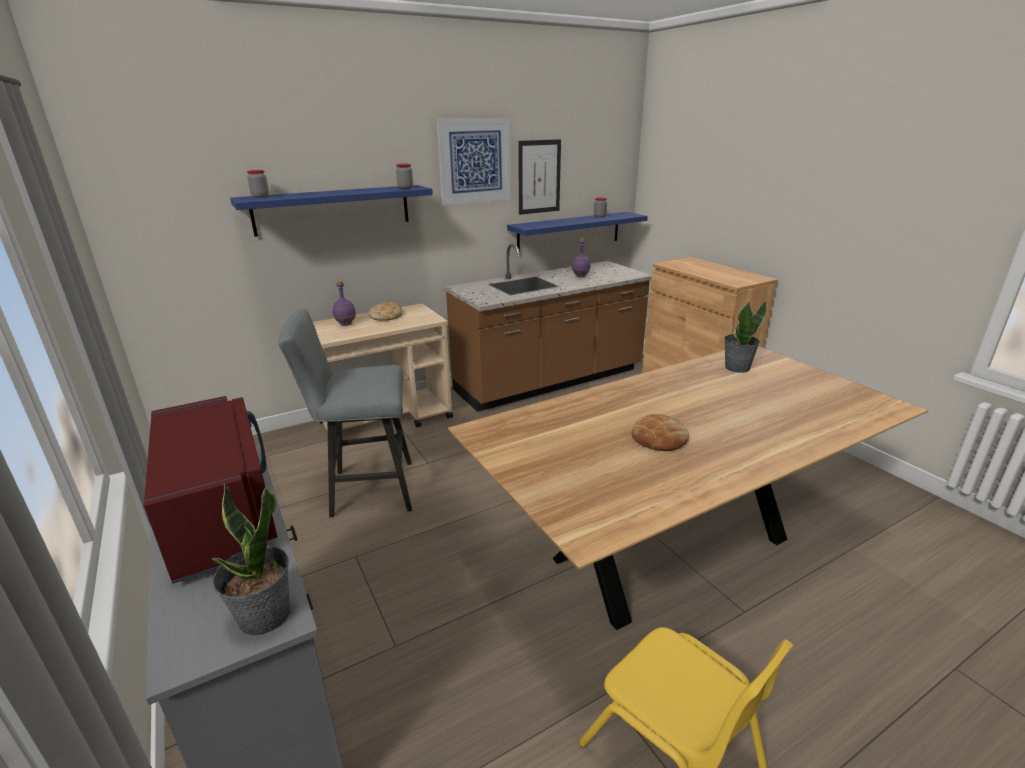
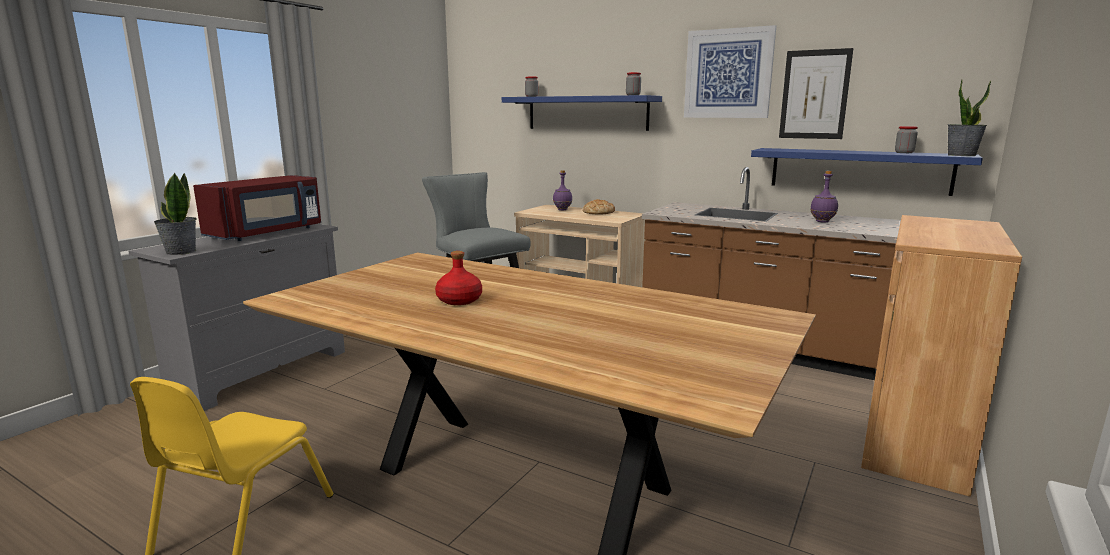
camera: 60 degrees right, 10 degrees down
bread [632,414,689,451] -> red bottle [435,251,482,305]
potted plant [724,300,767,373] -> potted plant moved to [948,79,991,156]

